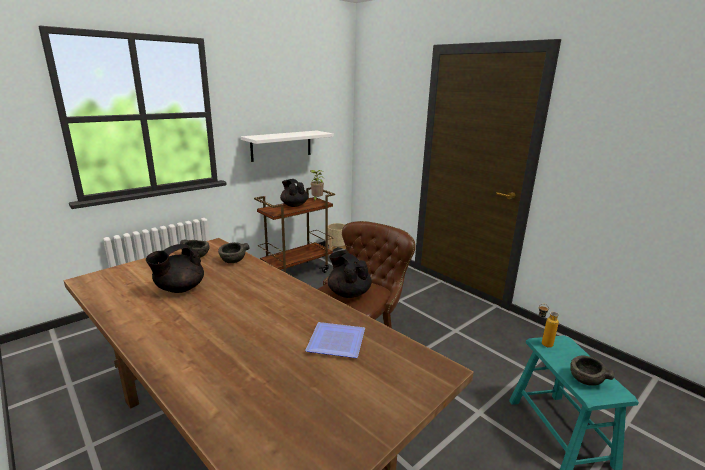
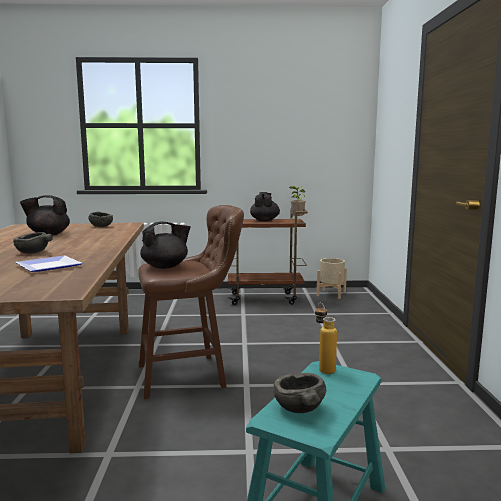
camera: 40 degrees right, 10 degrees down
grey bowl [218,242,250,263] -> grey bowl moved to [13,232,53,254]
white shelf [241,131,334,162] -> none
black teapot [328,250,372,298] -> black teapot turned 60 degrees clockwise [140,222,191,269]

